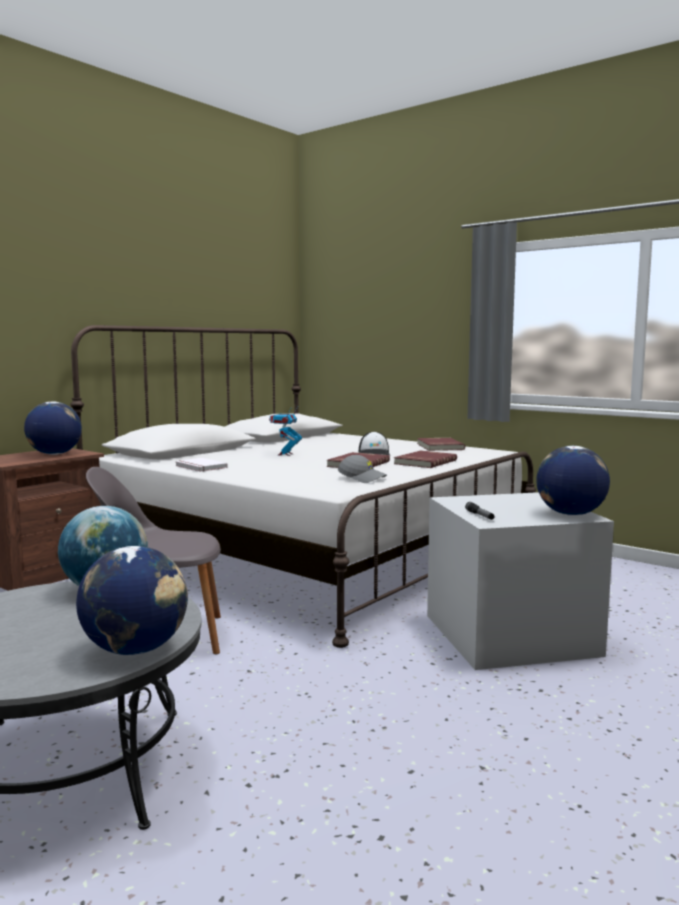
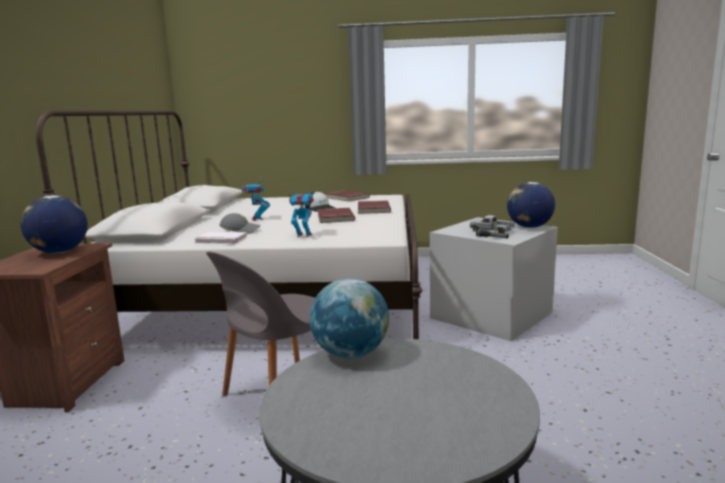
camera: 35 degrees left, 5 degrees up
globe [76,546,188,655] -> none
grey cap [338,455,387,483] -> grey cap moved to [219,213,261,234]
none -> toy robot [288,190,314,237]
none -> toy truck [470,215,515,234]

